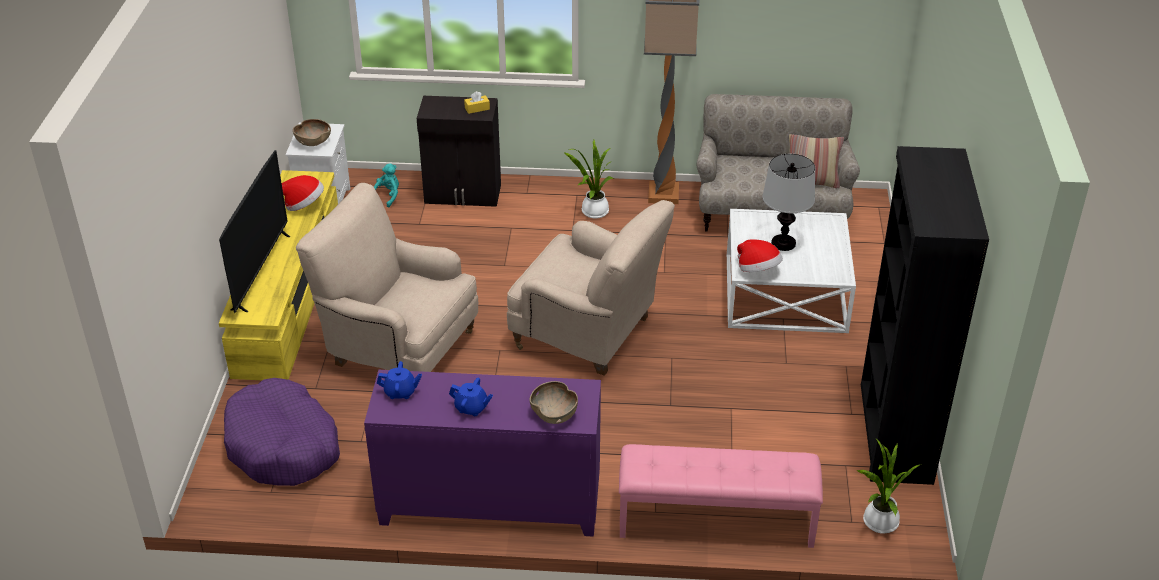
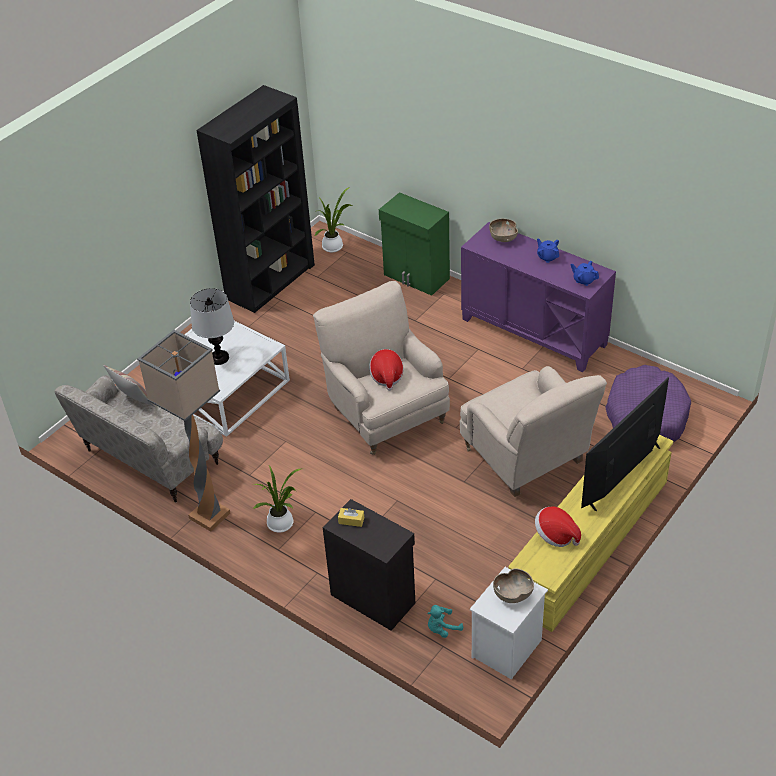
camera: 145 degrees left, 5 degrees up
pink bench [619,444,823,548] -> green cabinet [379,192,450,296]
hat [737,239,783,272] -> hat moved to [369,349,404,391]

